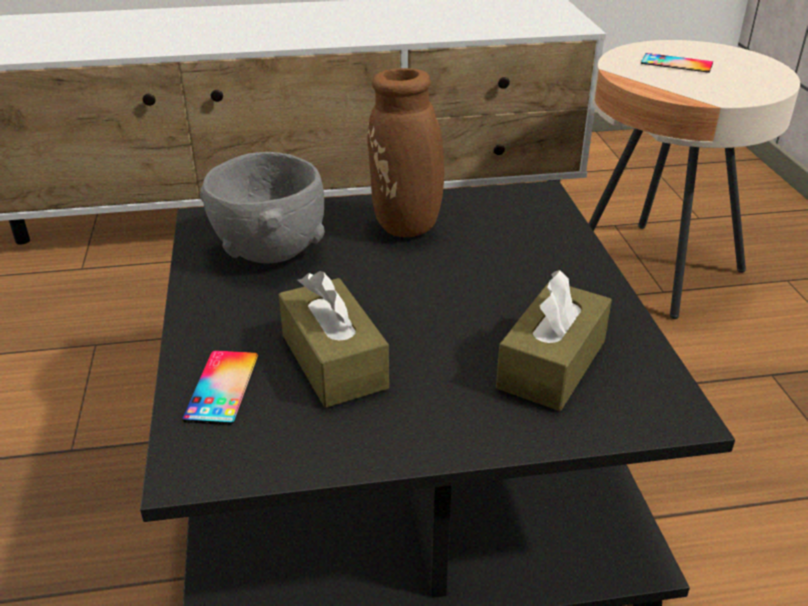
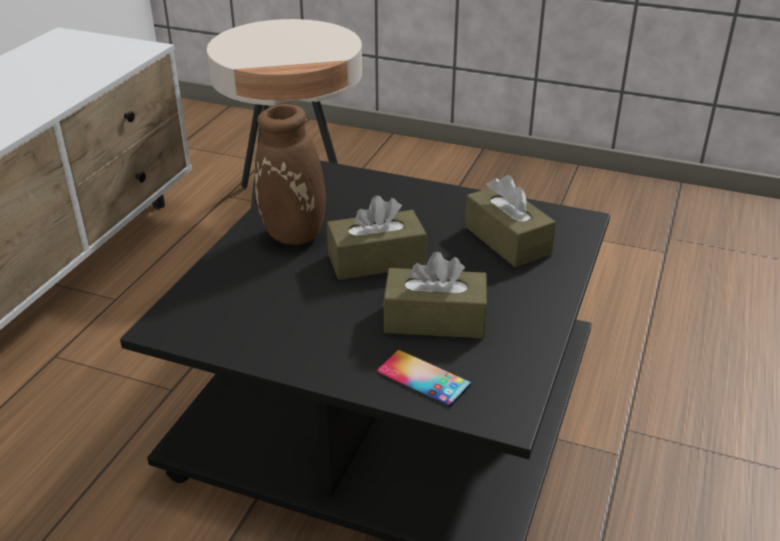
camera: 60 degrees left, 0 degrees up
grey bowl [200,152,325,263] -> none
phone [641,53,713,73] -> none
none -> brown tissue box [327,195,427,280]

